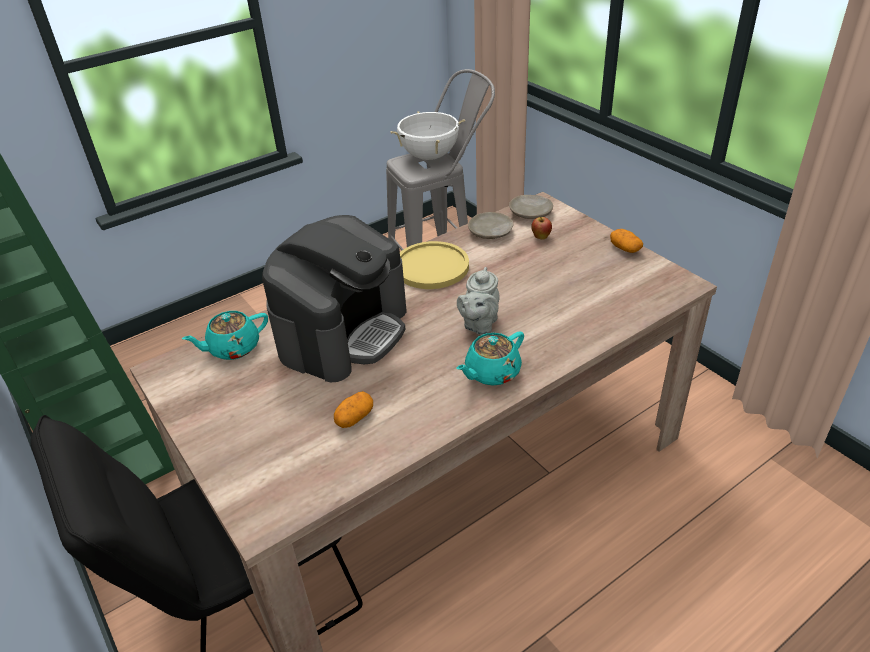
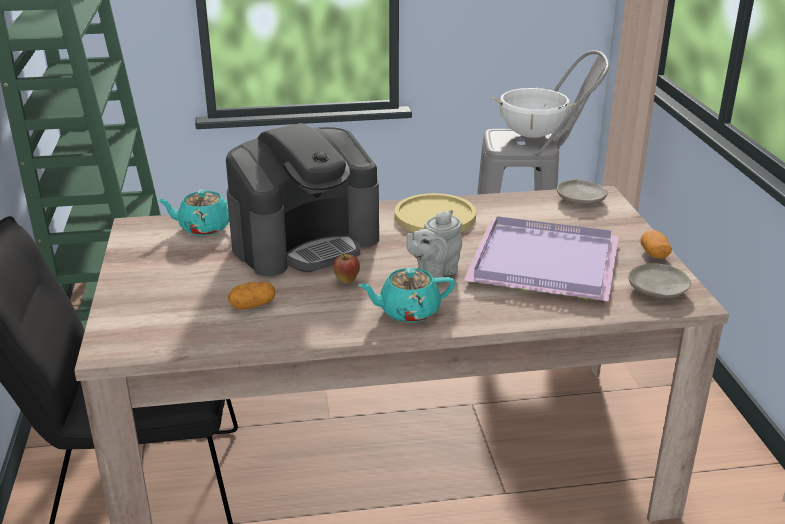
camera: 25 degrees right, 10 degrees down
beige plate [468,212,513,239] -> beige plate moved to [628,263,691,298]
apple [531,217,552,240] -> apple moved to [333,253,360,283]
none -> purple tray [464,216,619,301]

